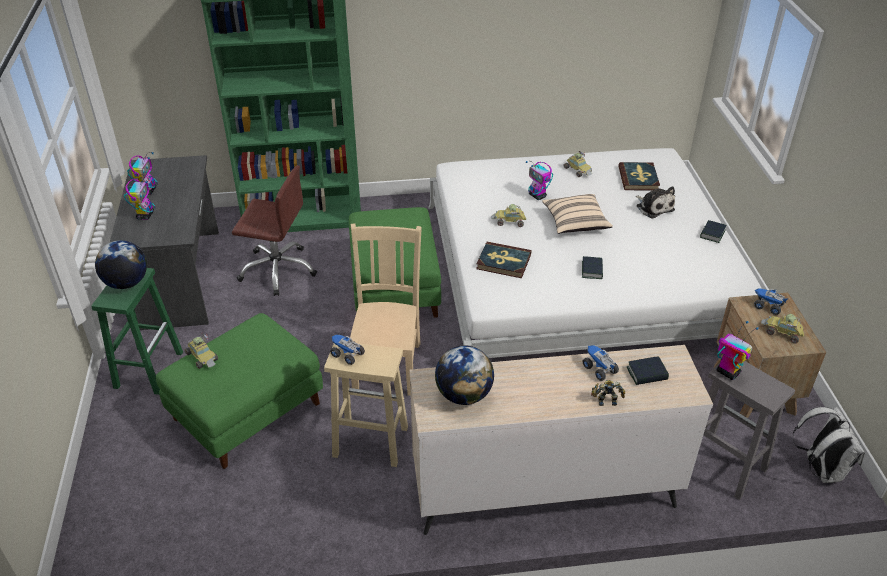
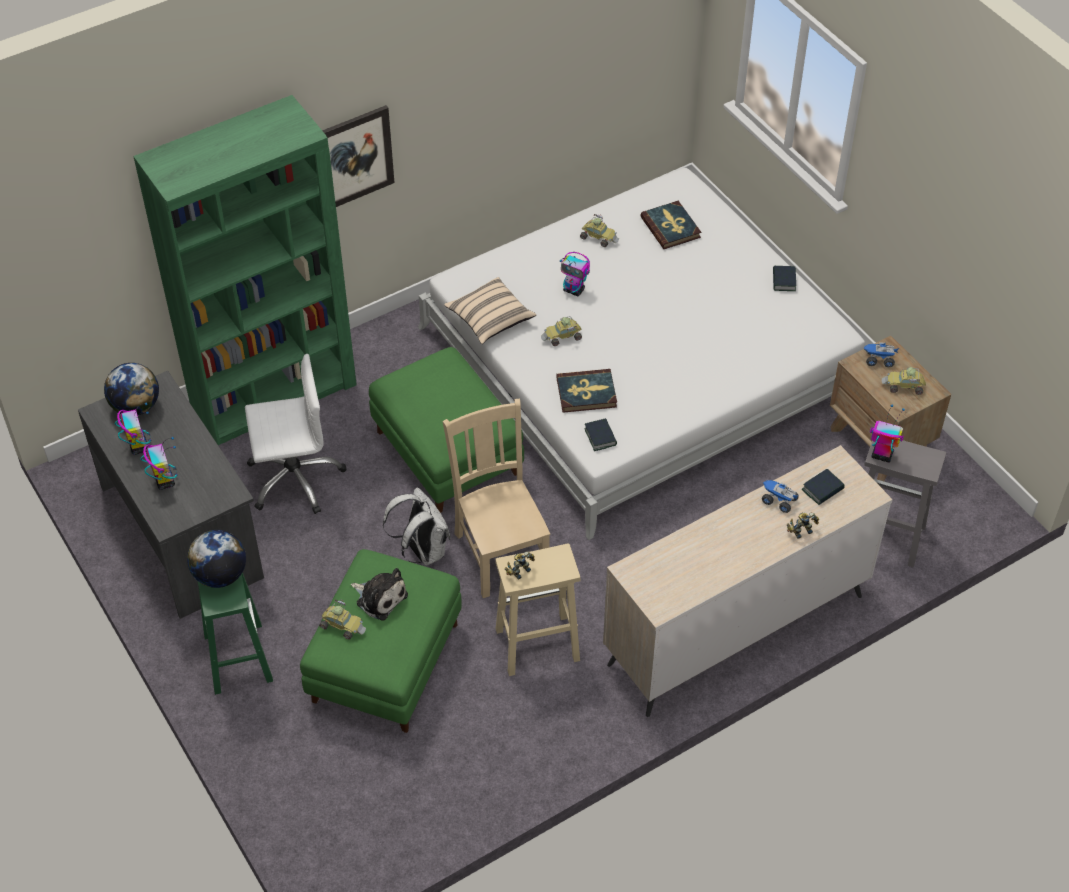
camera: 25 degrees left, 10 degrees up
brown office chair [232,165,317,296] -> white office chair [245,354,346,514]
toy truck [330,335,365,365] -> toy robot [505,552,535,579]
globe [435,345,494,405] -> globe moved to [104,363,159,415]
beige pillow [542,194,613,234] -> beige pillow moved to [444,277,536,344]
book [582,256,603,279] -> book moved to [584,418,617,451]
plush toy [636,186,675,219] -> plush toy moved to [351,568,408,621]
white backpack [793,407,865,483] -> white backpack moved to [383,487,451,566]
none -> picture [322,105,394,207]

